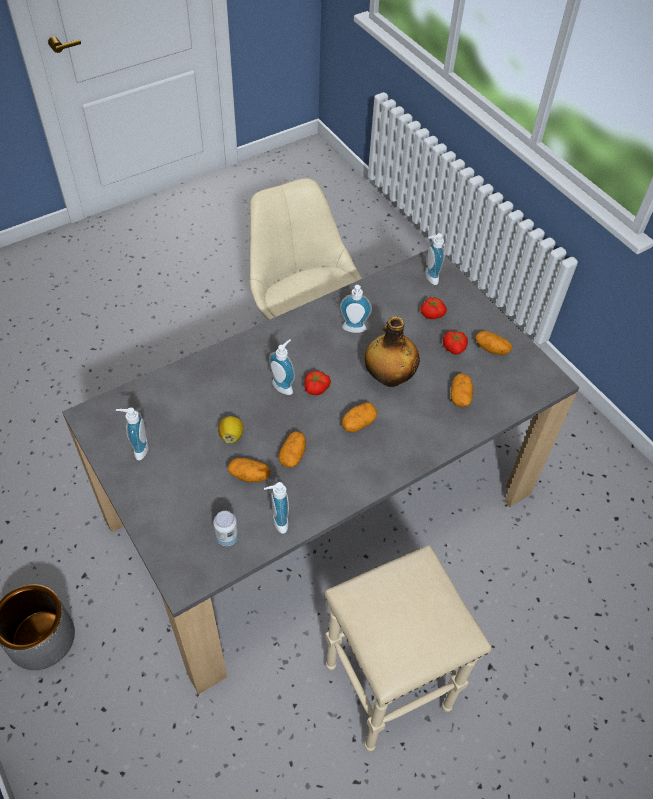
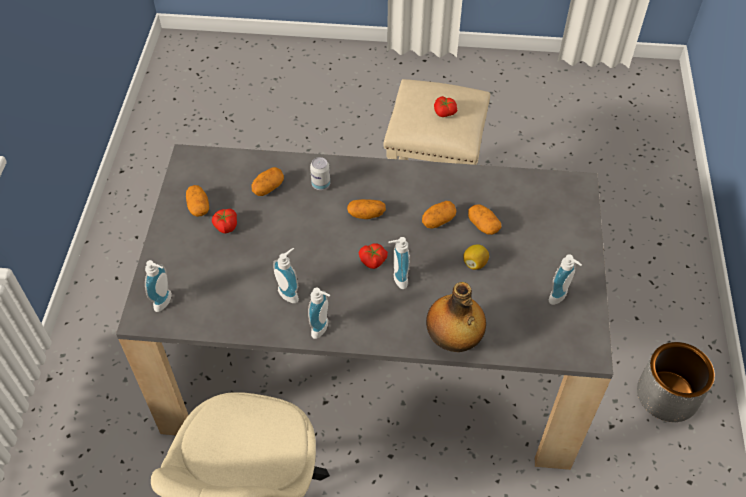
camera: 140 degrees left, 0 degrees up
can [213,511,238,546] -> can moved to [310,157,330,190]
soap dispenser [264,482,289,534] -> soap dispenser moved to [308,287,330,339]
bottle [365,317,420,387] -> bottle moved to [426,282,486,352]
tomato [421,297,447,319] -> tomato moved to [434,96,457,117]

